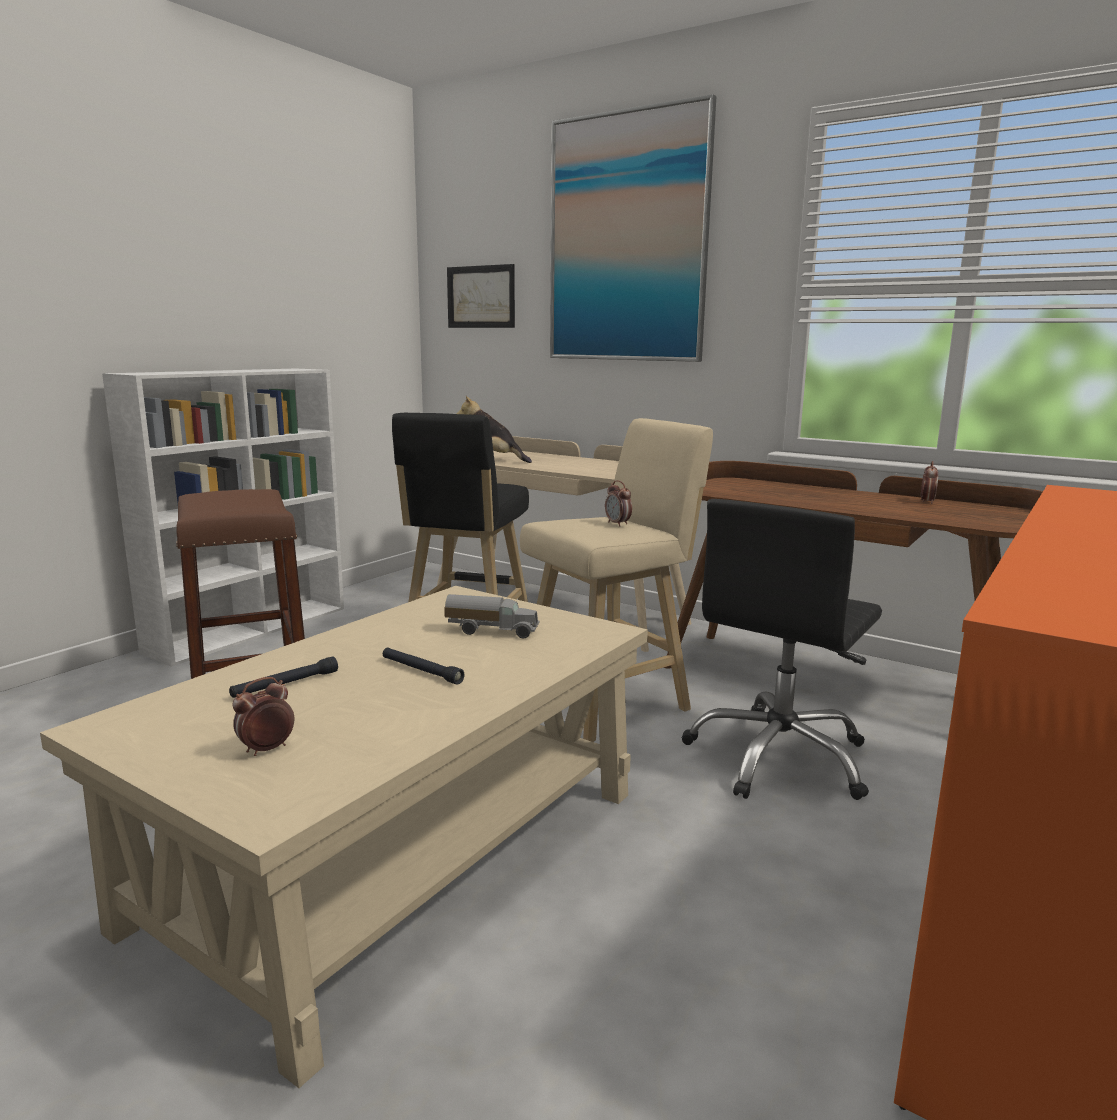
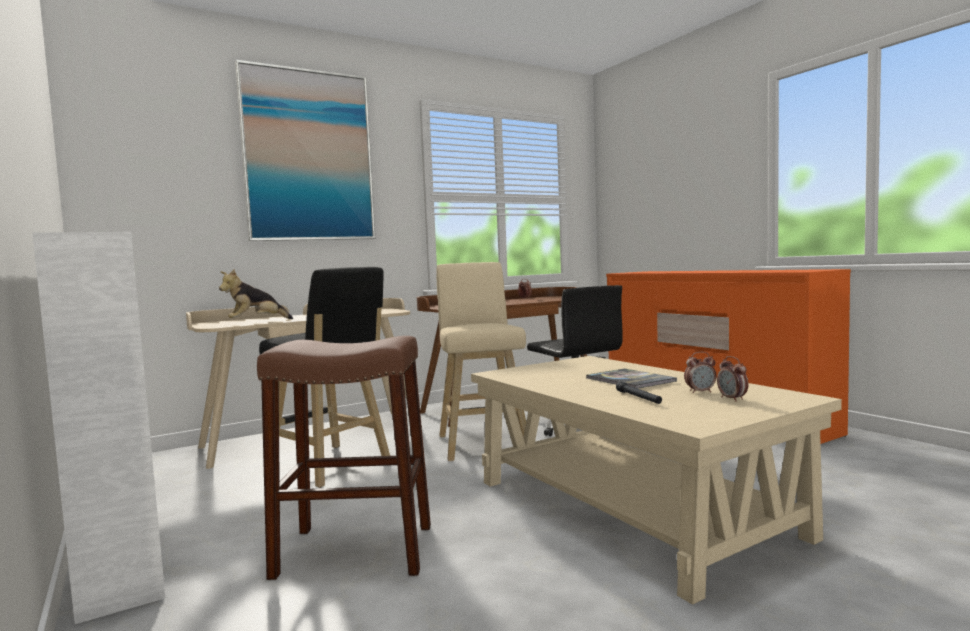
camera: 65 degrees left, 10 degrees down
black flashlight [383,648,465,685] -> book [586,368,677,389]
toy truck [444,594,540,638] -> none
picture [447,264,515,328] -> none
alarm clock [605,480,632,526] -> alarm clock moved to [684,352,717,393]

